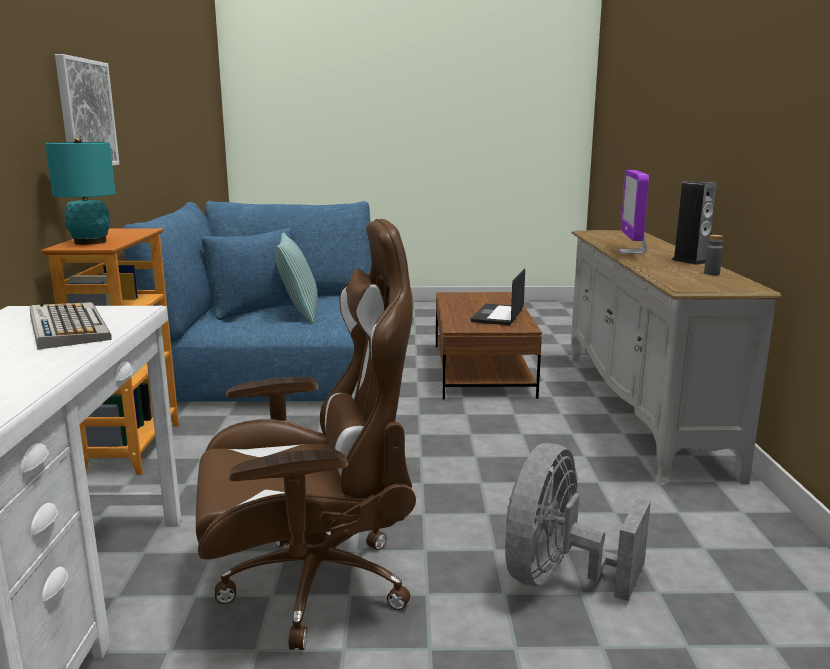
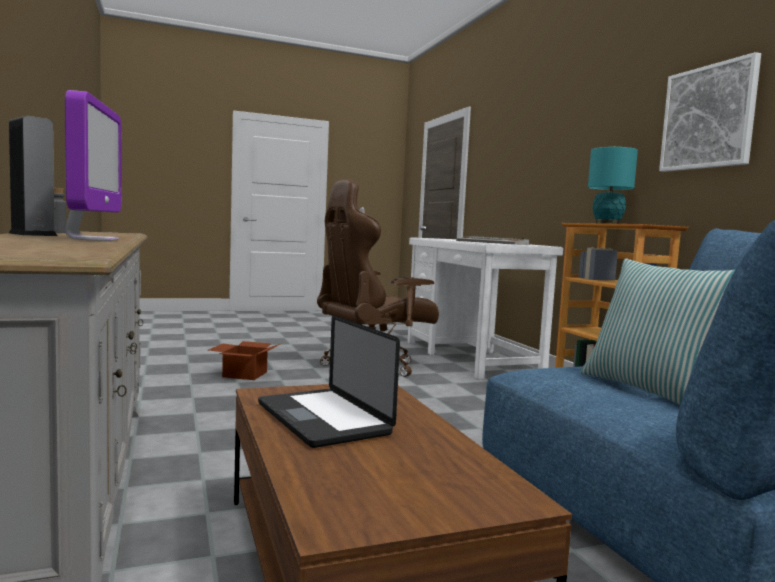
camera: 160 degrees right, 10 degrees down
laptop [471,268,525,325] -> laptop turned 150 degrees clockwise [258,315,400,448]
grey fan [505,443,651,601] -> cardboard box [209,341,282,380]

